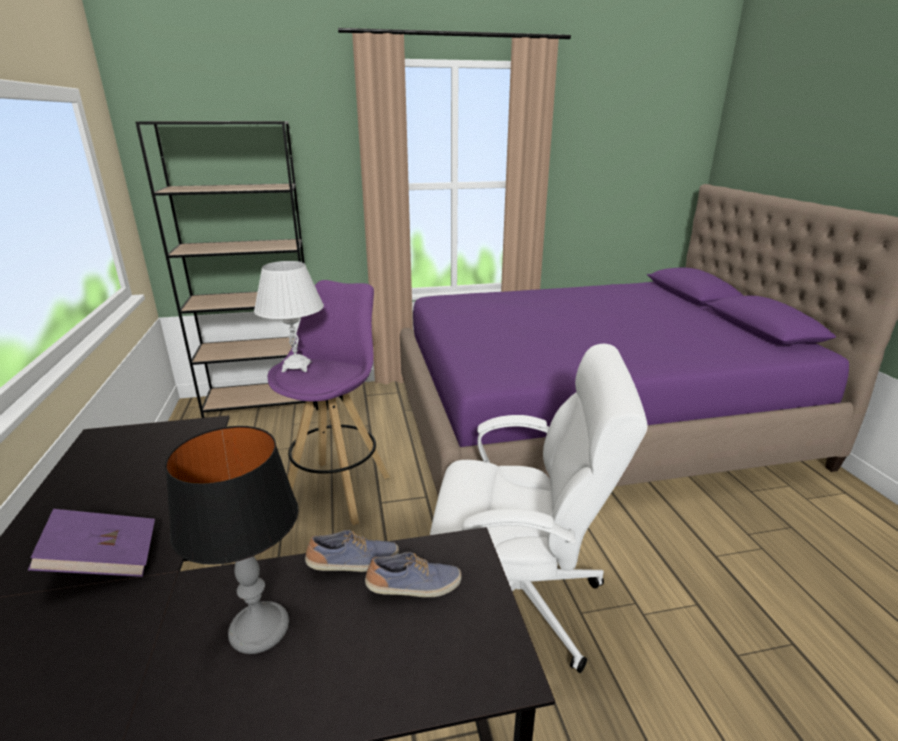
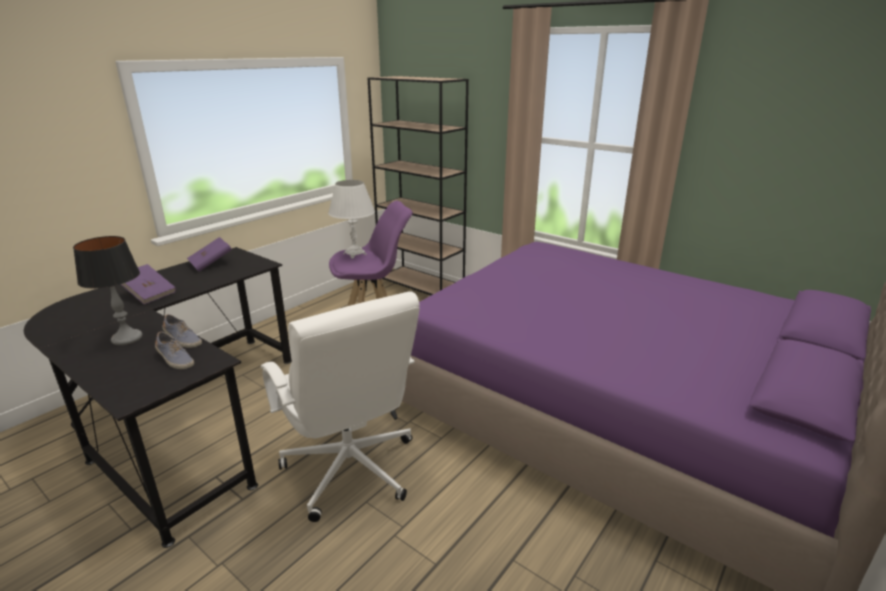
camera: 50 degrees right, 0 degrees up
none -> purple book [187,237,232,272]

